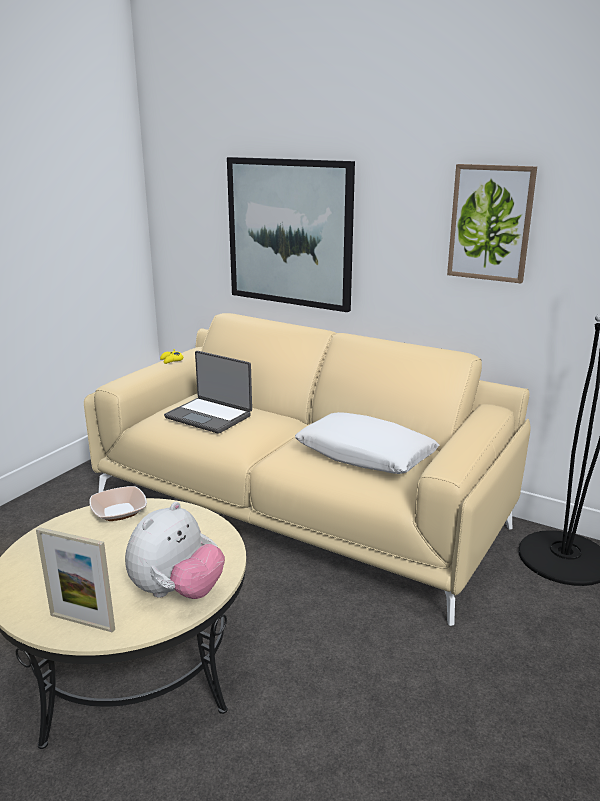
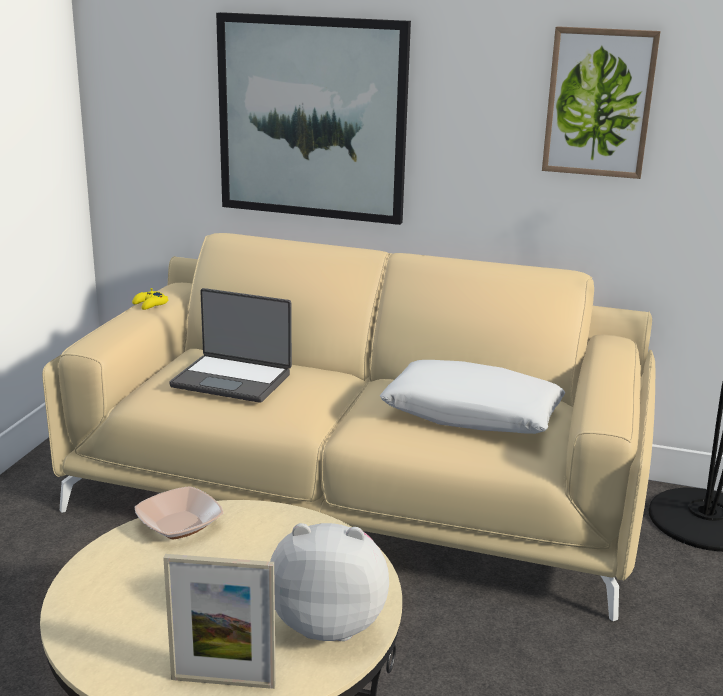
camera: 15 degrees left, 0 degrees up
plush toy [125,502,225,599] -> plush toy turned 105 degrees counterclockwise [270,523,389,641]

